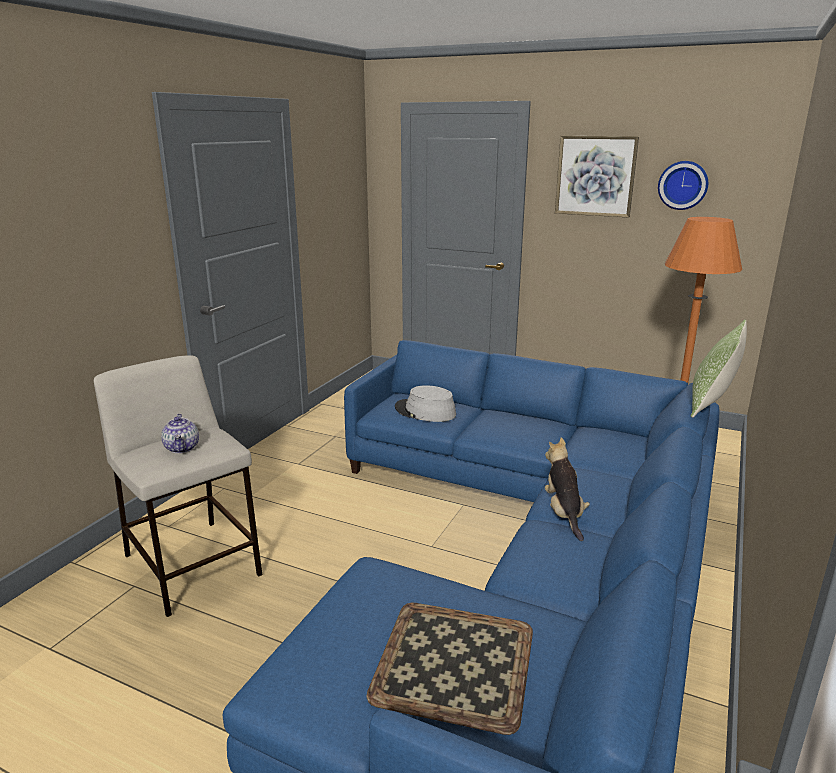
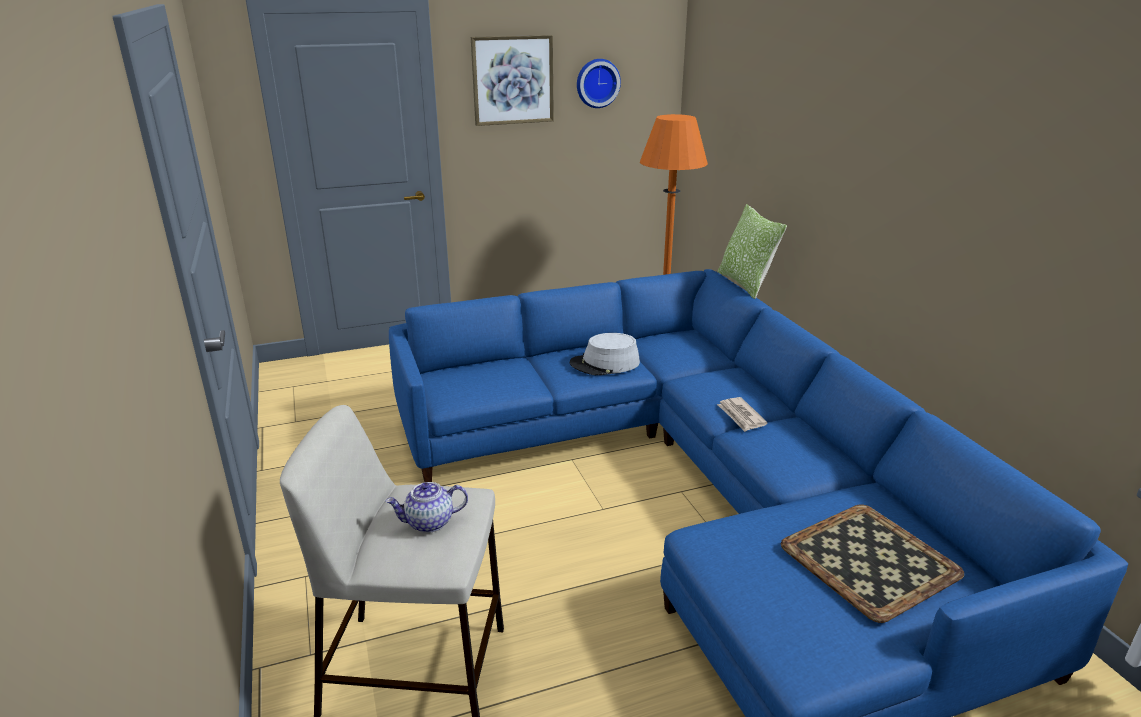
camera: 45 degrees left, 5 degrees up
teapot [161,414,199,453] -> teapot turned 135 degrees clockwise [385,482,468,533]
grey hat [395,385,456,422] -> grey hat moved to [570,333,640,375]
plush toy [545,437,590,541] -> newspaper [717,397,768,432]

